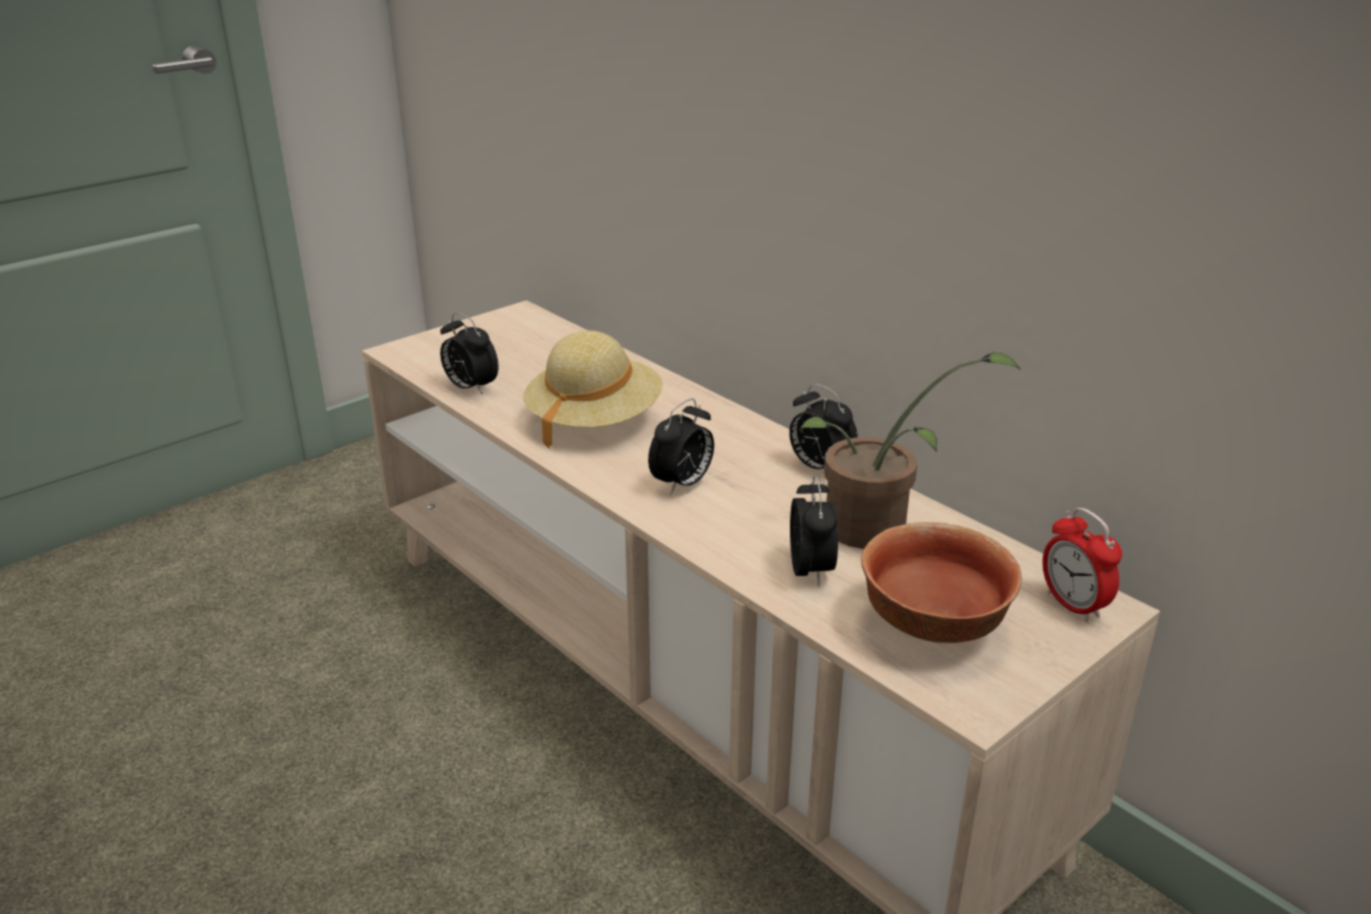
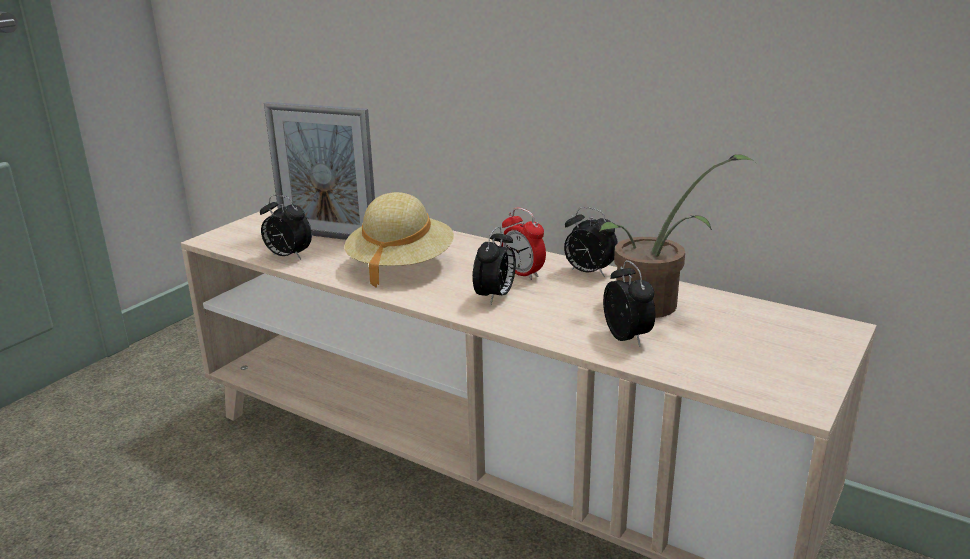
camera: 15 degrees left, 5 degrees down
bowl [861,522,1022,643] -> none
alarm clock [1042,507,1122,622] -> alarm clock moved to [501,207,546,280]
none -> picture frame [264,102,375,240]

